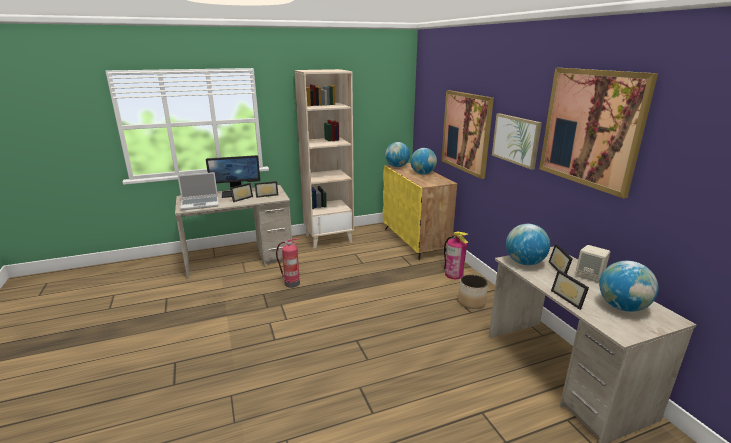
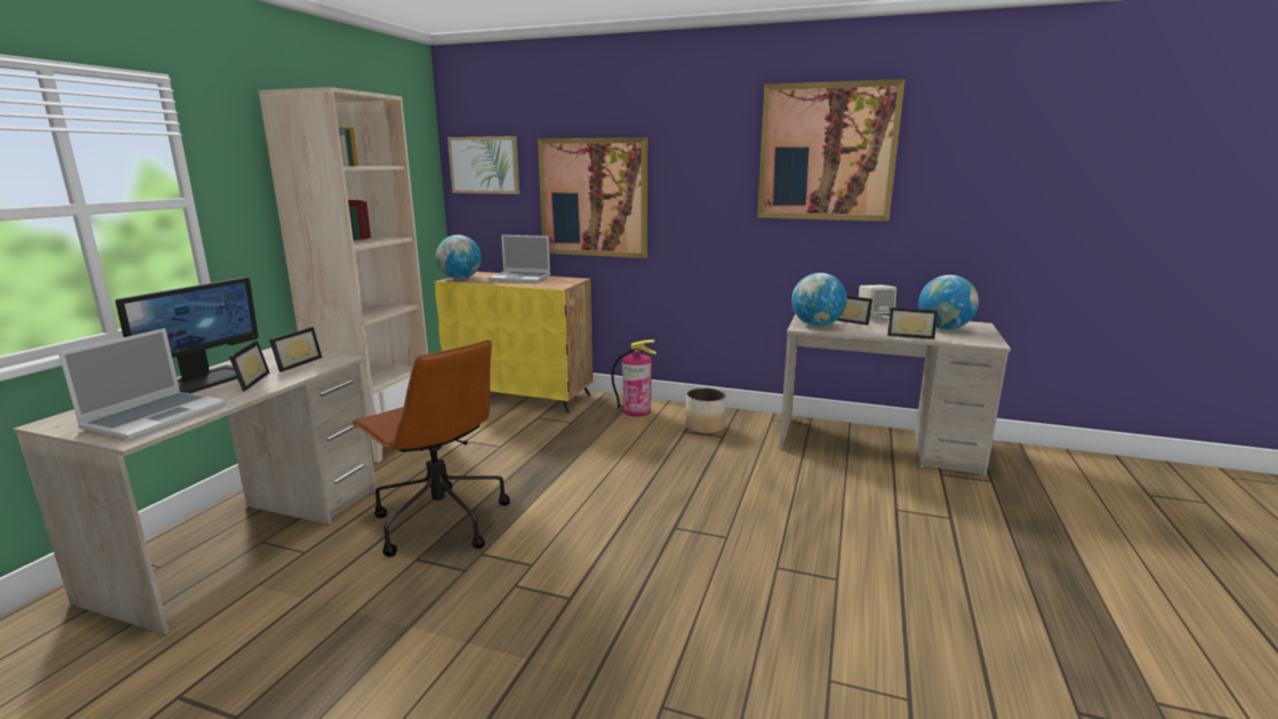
camera: 50 degrees left, 5 degrees down
fire extinguisher [276,238,300,288] -> brown office chair [350,340,510,557]
globe [410,148,437,175] -> laptop [488,235,551,283]
picture [492,113,542,170] -> picture moved to [448,136,520,194]

